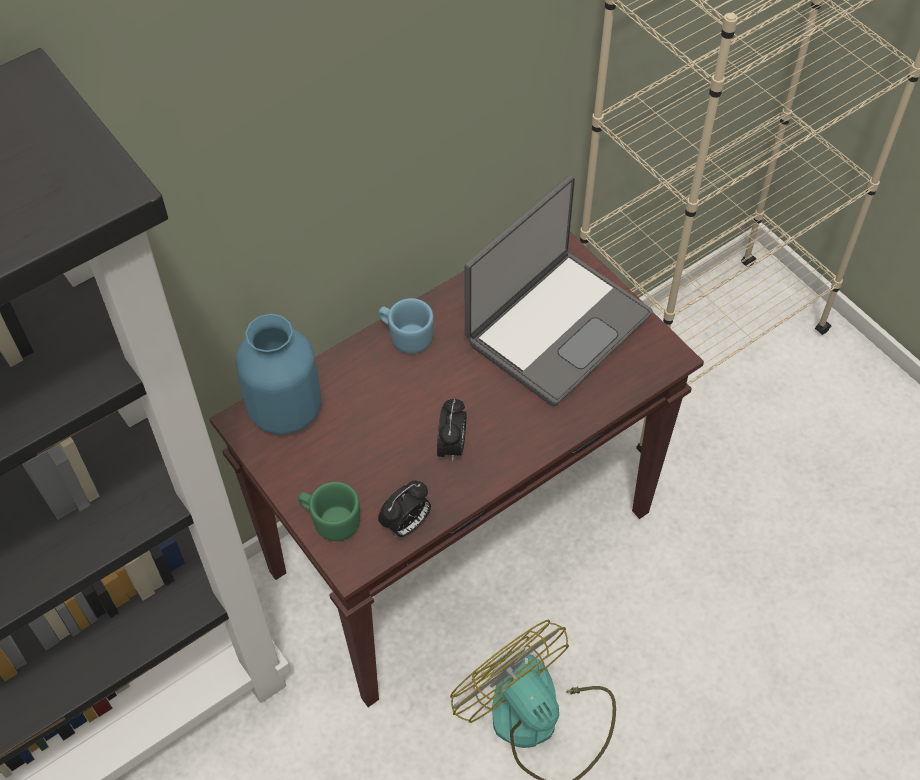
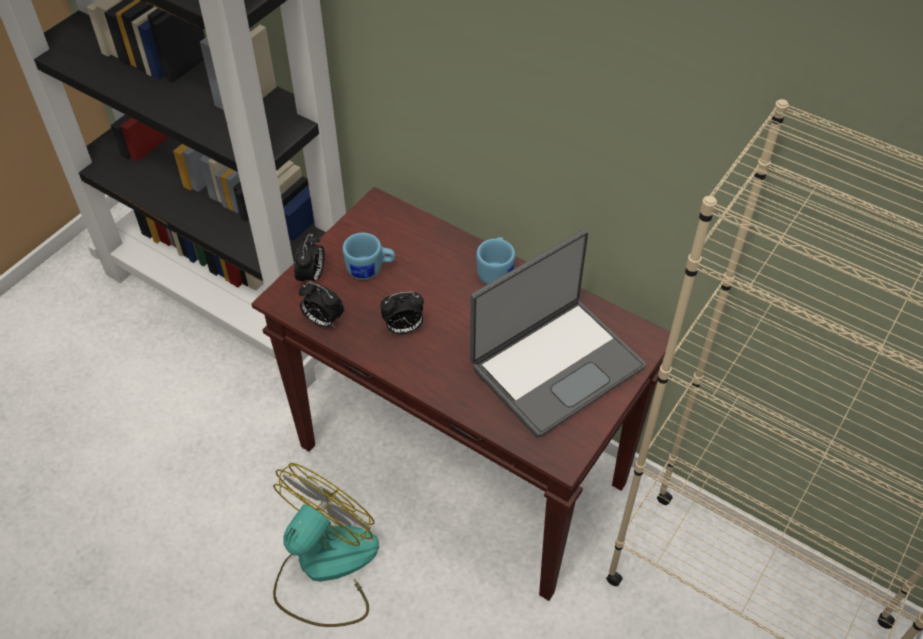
camera: 70 degrees right, 5 degrees down
blue vase [235,314,322,435] -> none
green mug [298,482,360,541] -> alarm clock [294,233,325,282]
laptop [464,175,653,406] -> laptop turned 60 degrees counterclockwise [470,230,646,438]
none -> blue mug [343,233,395,280]

